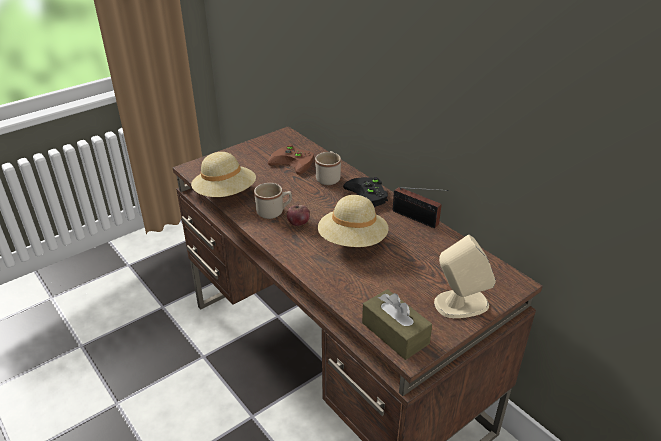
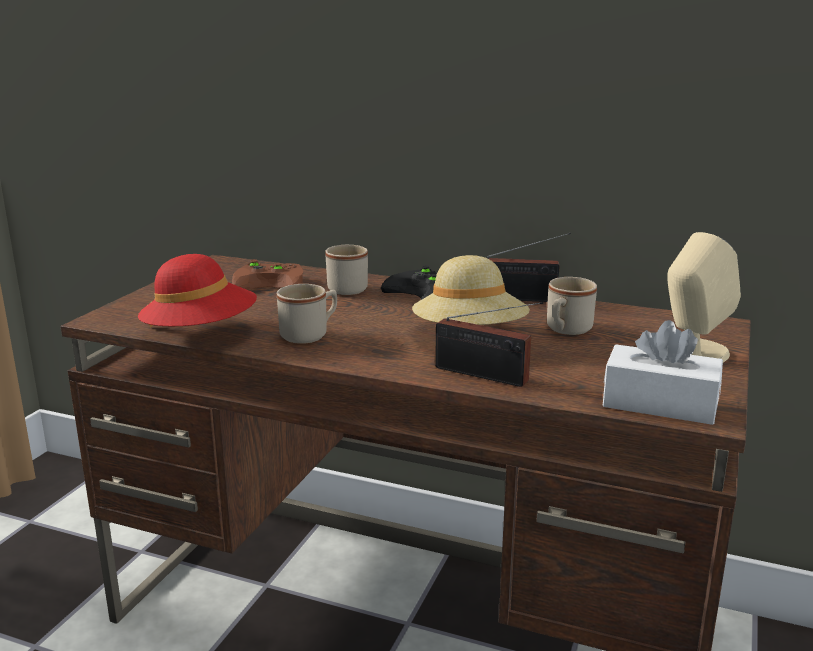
camera: 30 degrees left, 15 degrees down
beige hat [191,152,256,197] -> red hat [138,254,257,327]
apple [287,205,310,226] -> none
brown tissue box [362,289,432,360] -> white tissue box [602,320,723,425]
none -> radio [435,302,543,387]
none -> beige mug [547,277,597,335]

